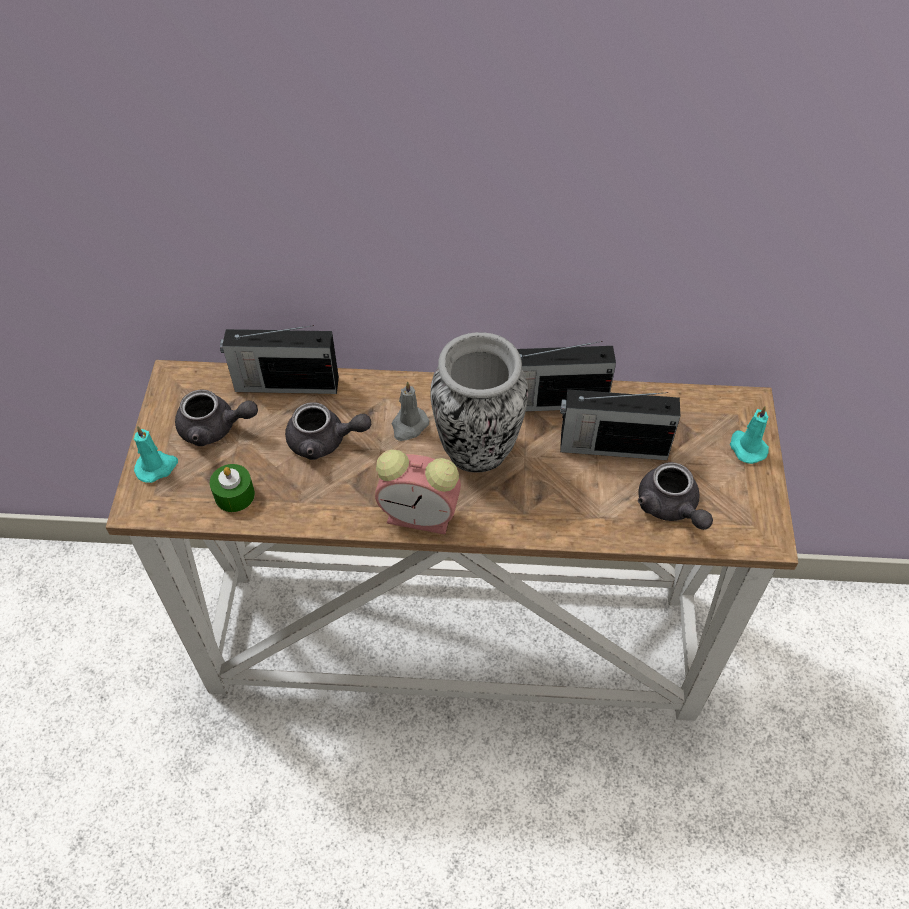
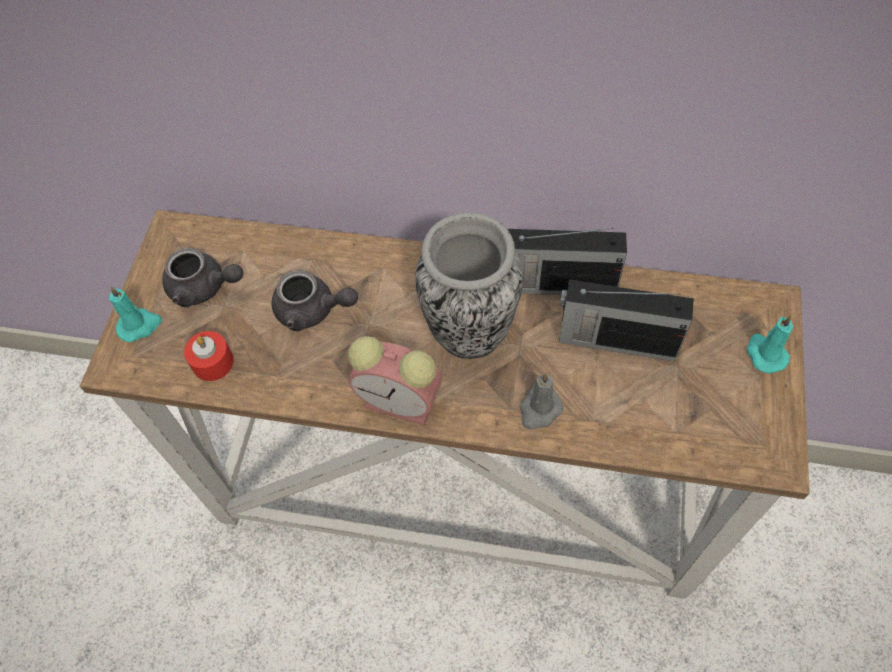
camera: 10 degrees right, 5 degrees up
green candle [210,464,255,512] -> red candle [184,331,234,381]
radio [220,325,339,394] -> none
grey candle [392,381,429,441] -> grey candle moved to [520,373,563,430]
grey teapot [638,462,713,530] -> none

